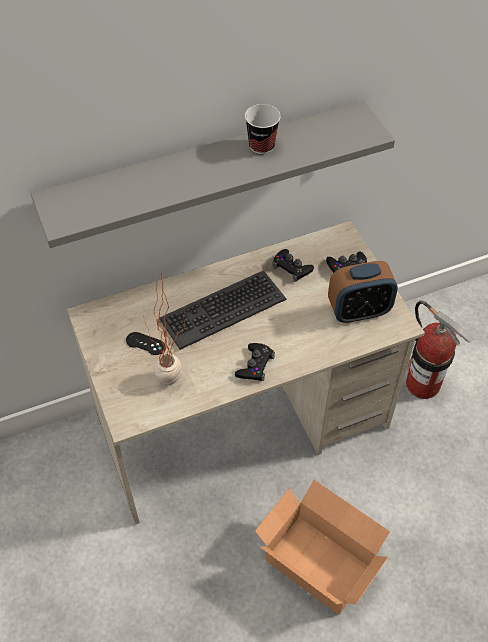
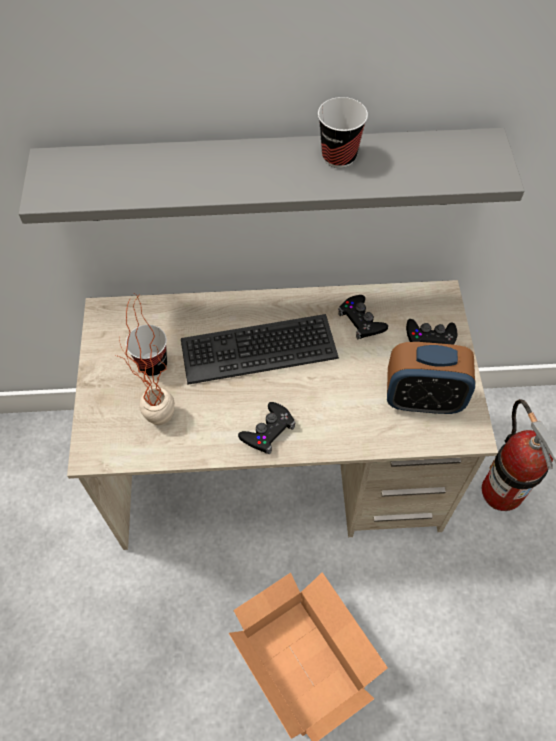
camera: 20 degrees right, 5 degrees up
black game controller [126,332,165,355] -> cup [126,325,167,377]

